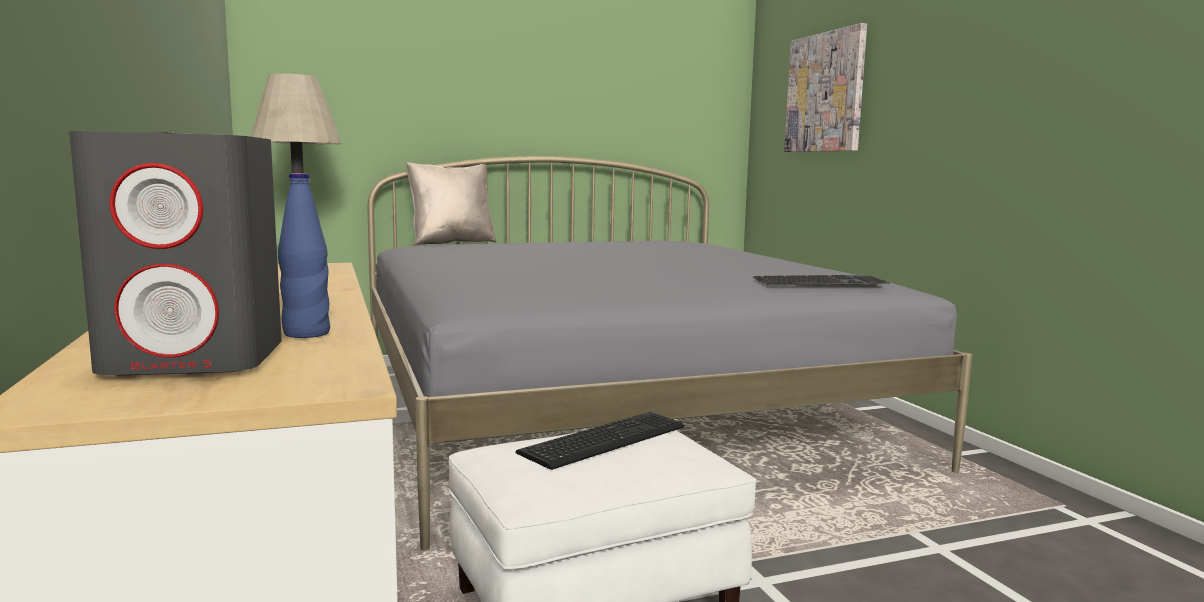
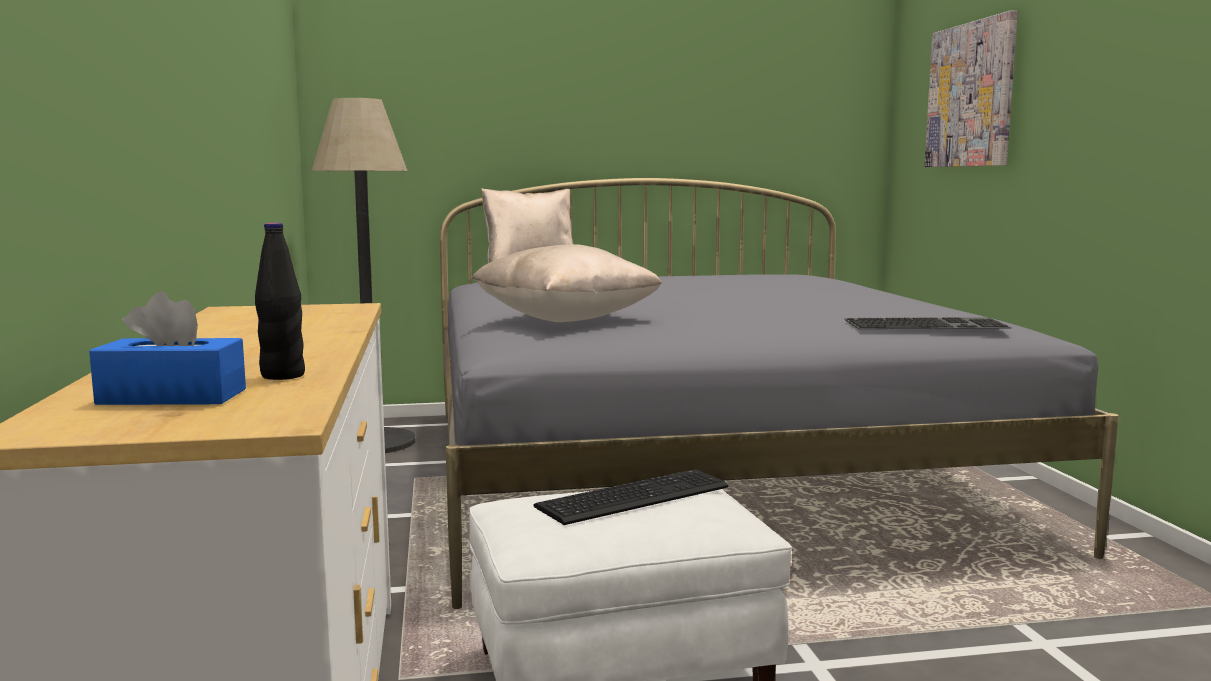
camera: 10 degrees right, 0 degrees up
grey speaker [69,131,282,375] -> blue tissue box [89,292,246,405]
blue bottle [278,173,330,338] -> black bottle [255,223,305,380]
none -> beige pillow [471,244,662,322]

